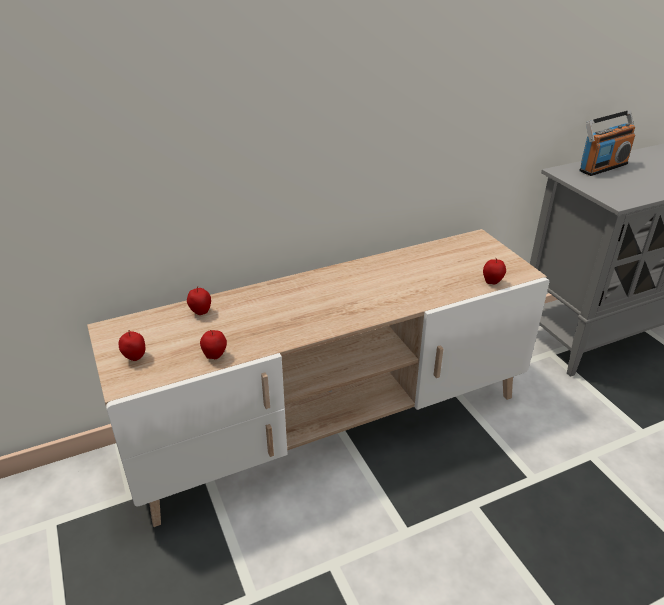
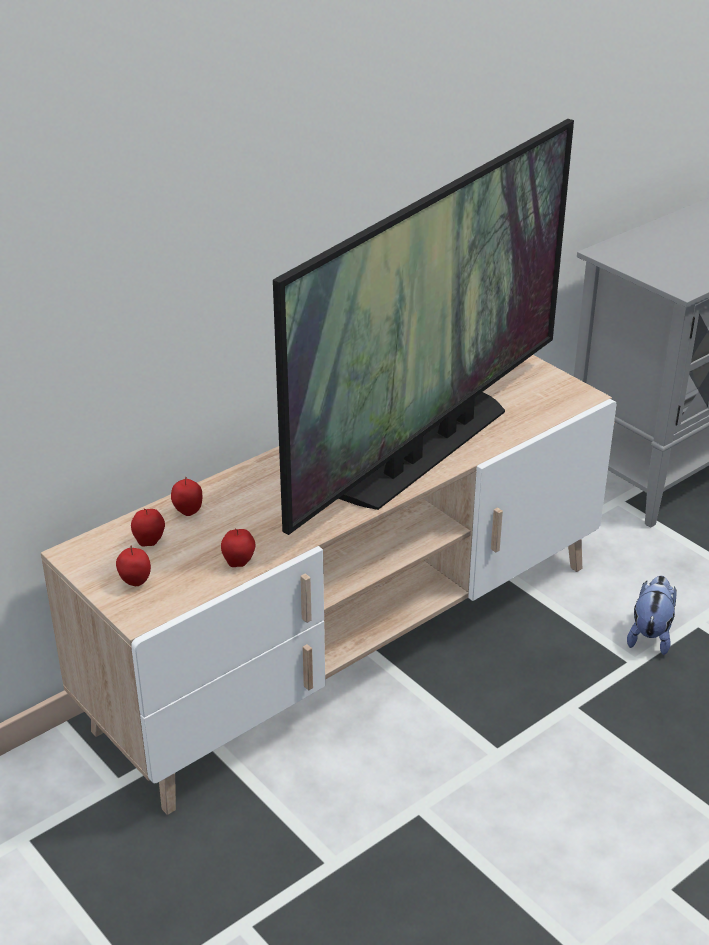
camera: 15 degrees left, 0 degrees up
apple [483,259,506,284] -> apple moved to [131,508,165,547]
radio [579,110,635,176] -> none
none -> television [273,119,574,535]
none -> plush toy [627,576,677,655]

